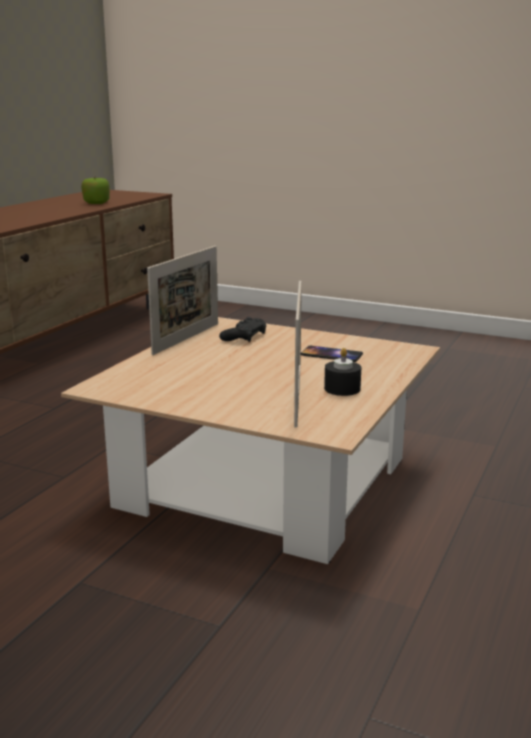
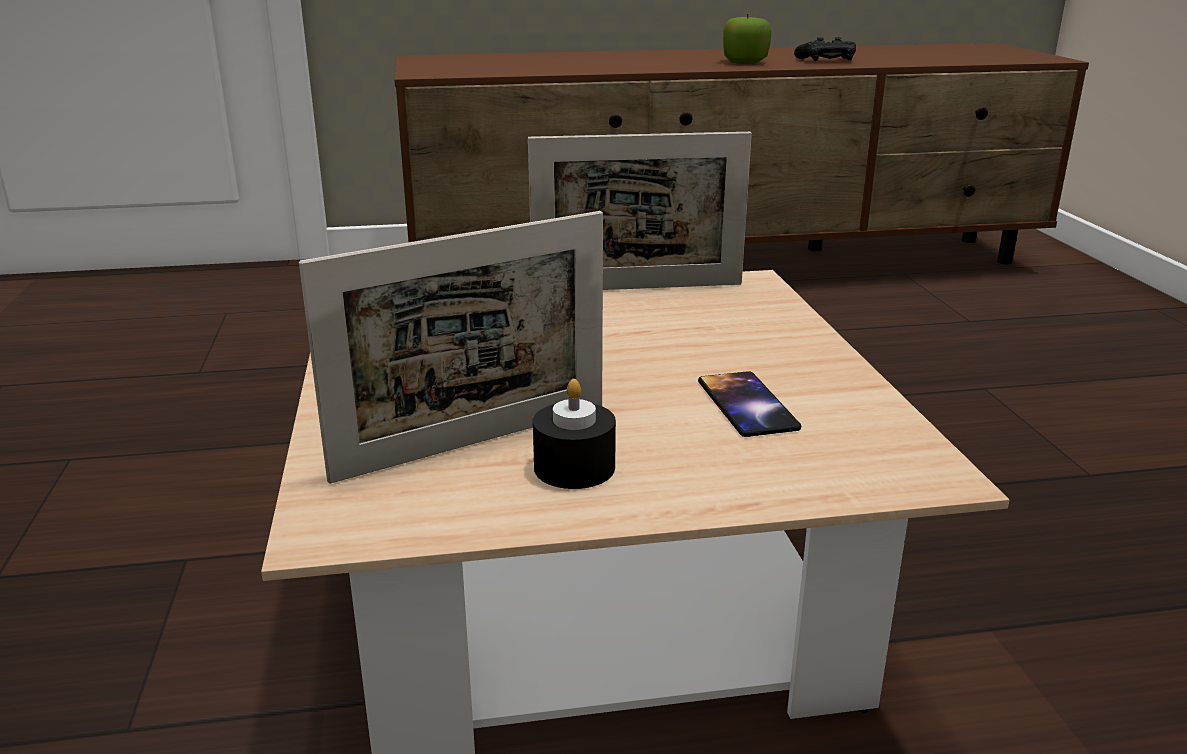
camera: 55 degrees right, 5 degrees up
apple [81,178,110,204] -> apple moved to [723,14,771,64]
black game controller [219,317,266,342] -> black game controller moved to [794,37,856,61]

